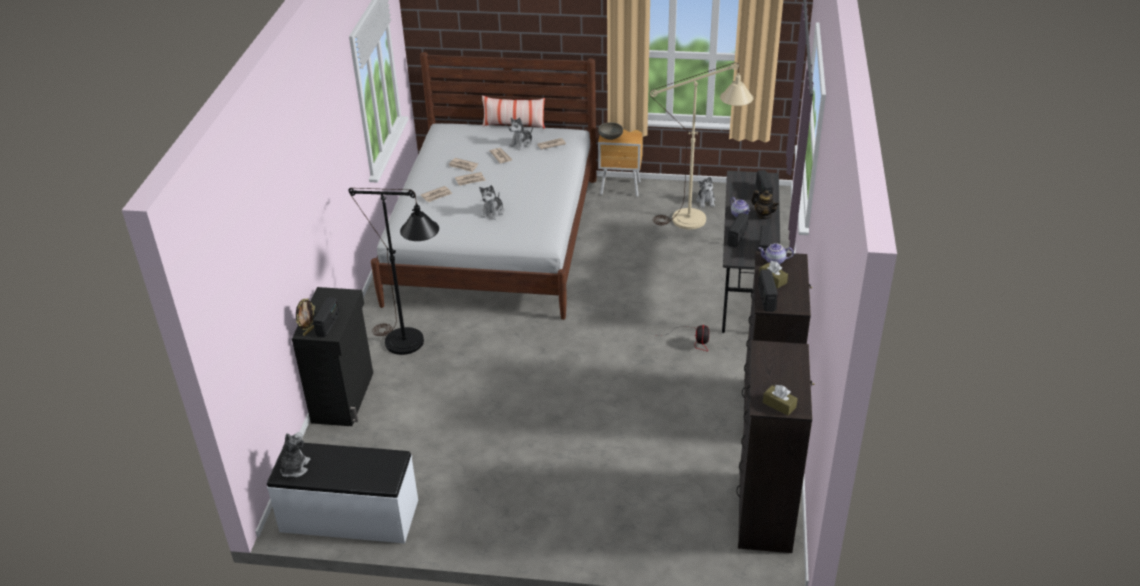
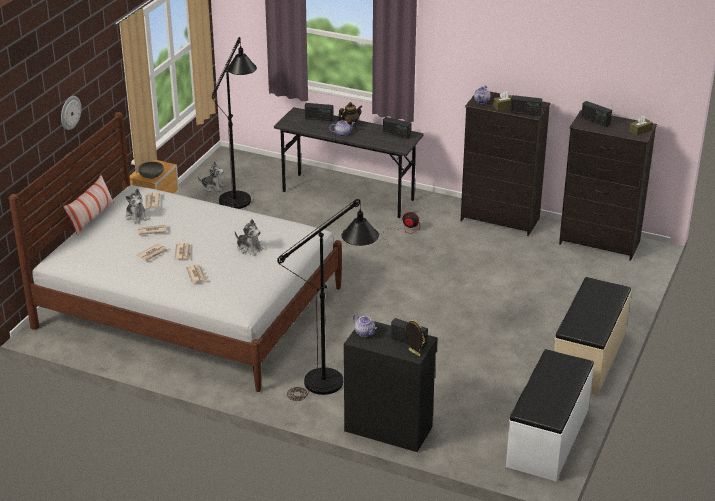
camera: 75 degrees left, 5 degrees down
plush toy [280,432,310,477] -> none
beige floor lamp [650,62,753,230] -> black floor lamp [212,37,257,209]
radio [728,213,749,247] -> radio moved to [581,101,612,127]
none -> wall clock [61,96,81,130]
none -> teapot [353,314,377,337]
none -> beige bench [554,277,631,395]

